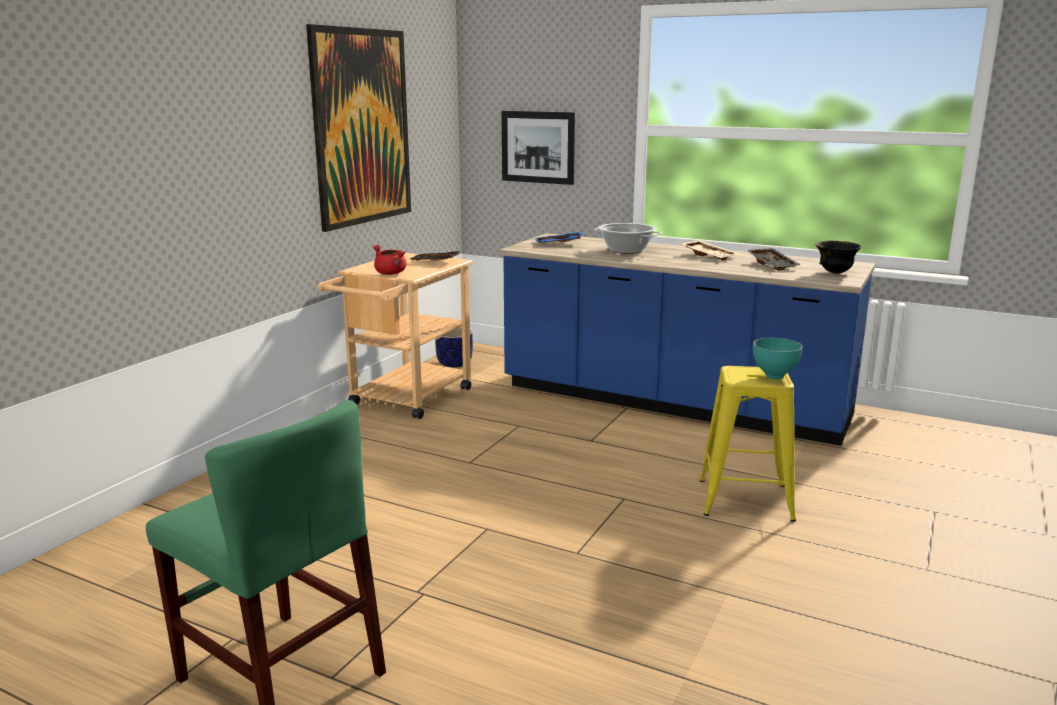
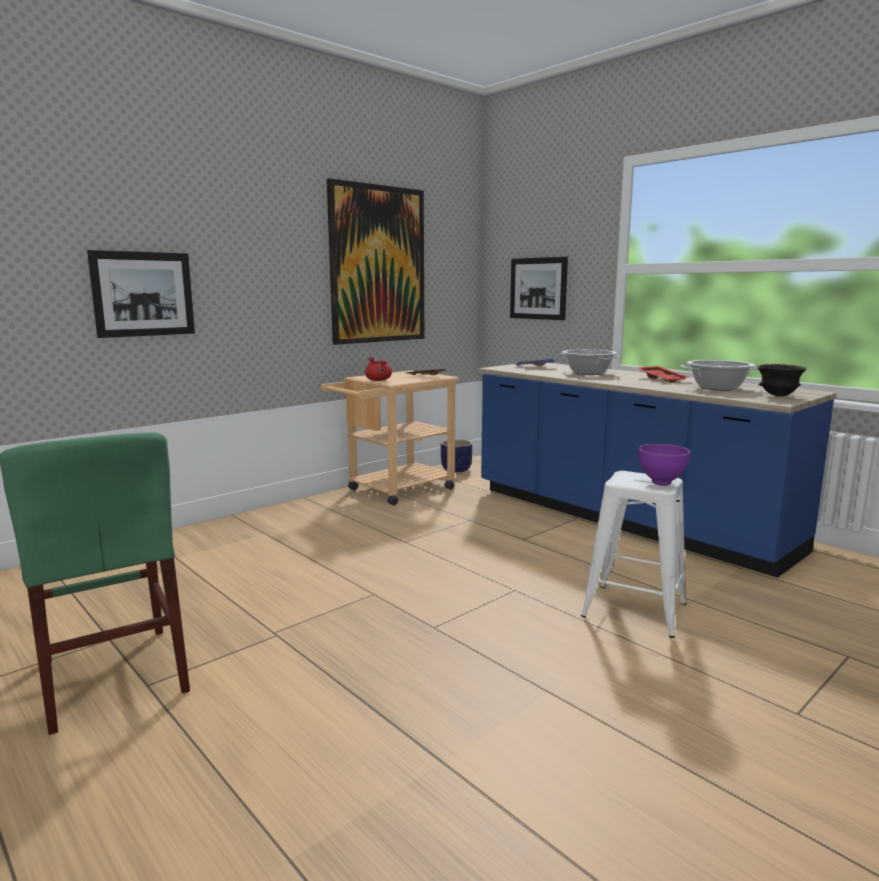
camera: 20 degrees right, 5 degrees down
beige tray [682,240,738,261] -> red tray [637,366,689,383]
yellow stool [700,366,796,522] -> white stool [581,471,686,638]
black tray [746,248,801,271] -> cooking pot [680,360,758,391]
turquoise bowl [753,337,803,380] -> purple bowl [638,444,690,486]
none -> picture [87,250,195,338]

